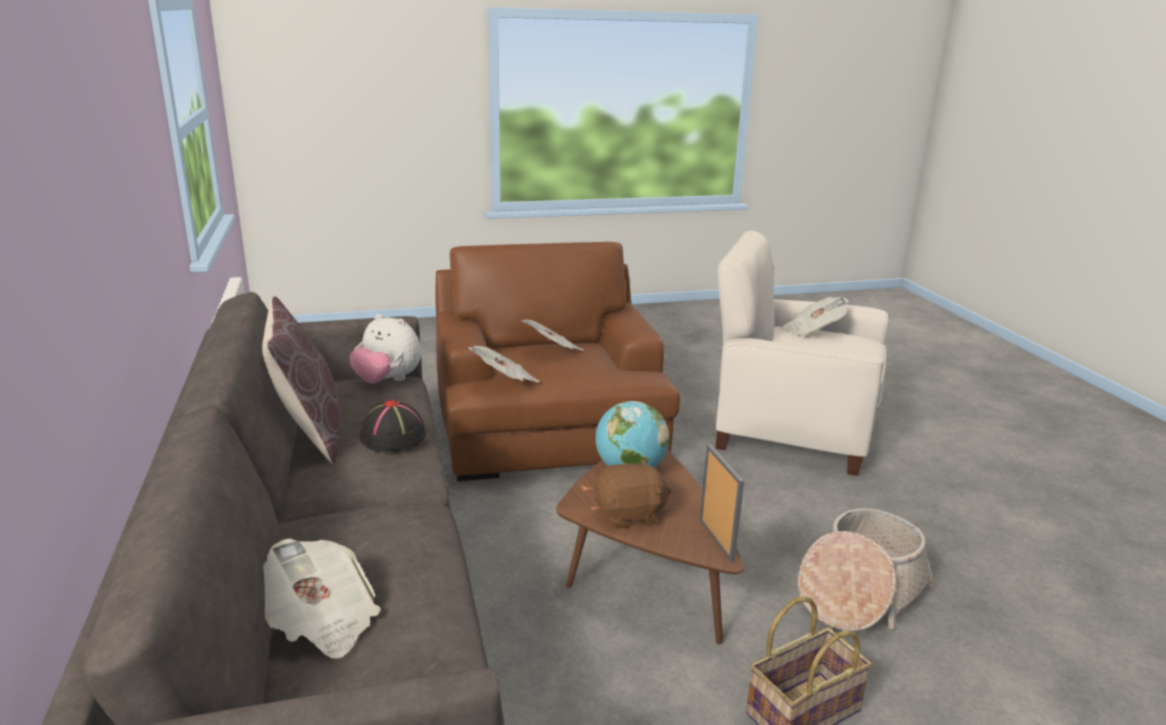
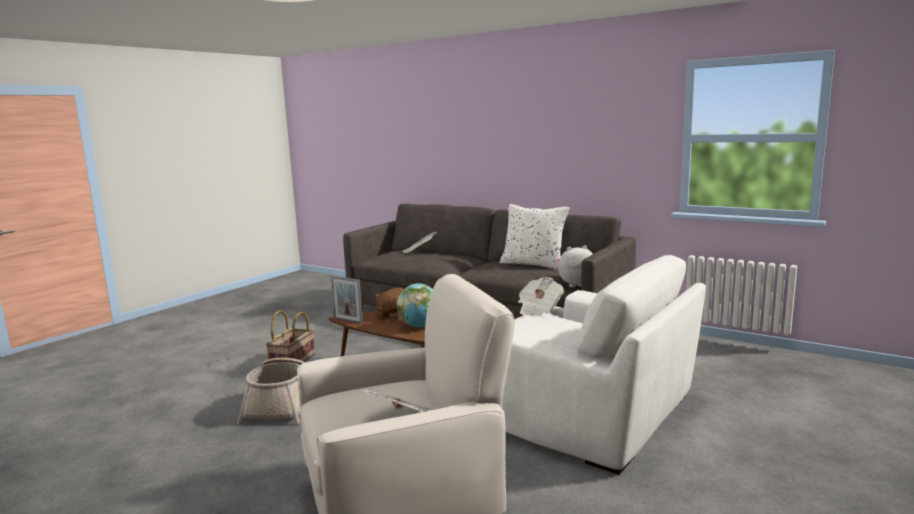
camera: 140 degrees right, 10 degrees down
brown pillow [262,296,341,464] -> white pillow [500,204,570,270]
black hat [360,400,426,452] -> none
brown armchair [435,242,680,481] -> white armchair [502,255,706,475]
newspaper [521,320,585,351] -> none

